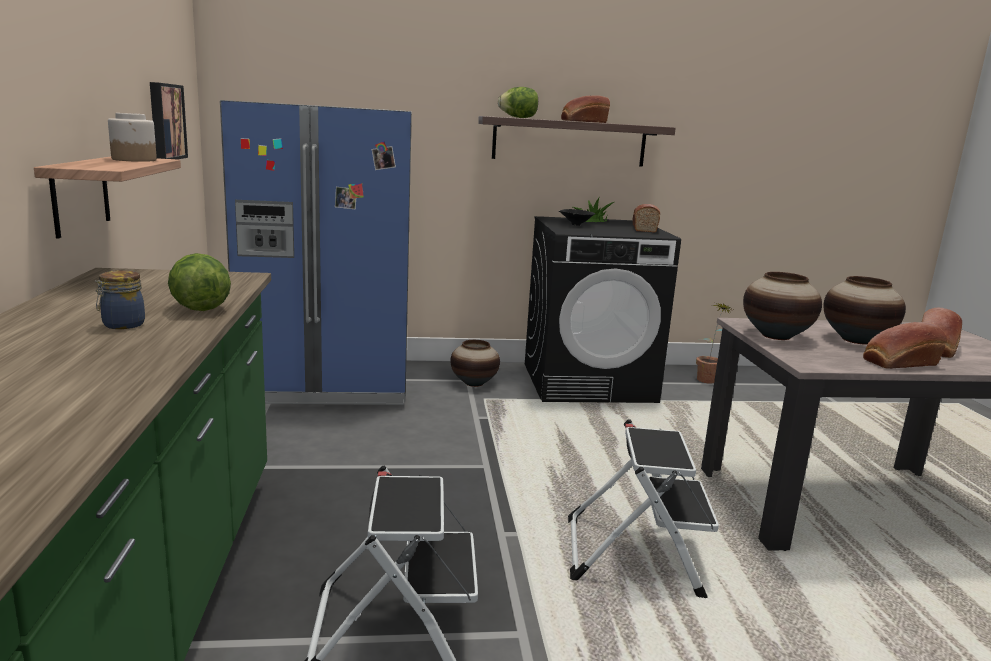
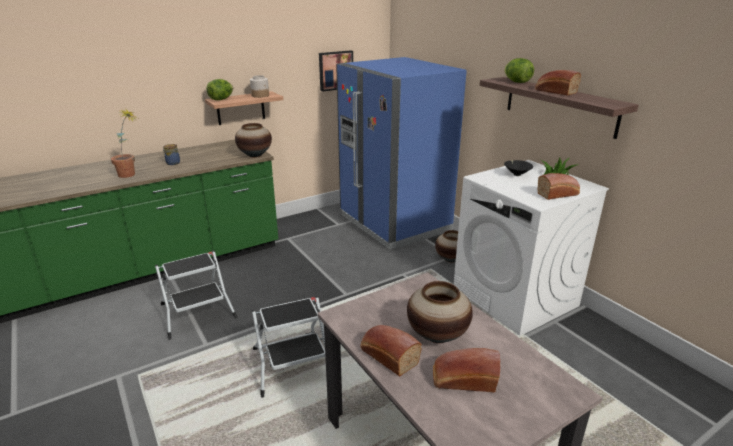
camera: 65 degrees right, 10 degrees up
lettuce [168,253,231,311] -> lettuce moved to [206,79,233,100]
black washing machine [525,216,681,403] -> white washing machine [453,160,609,336]
potted plant [696,303,735,384] -> potted plant moved to [111,109,138,178]
vase [743,272,822,340] -> vase moved to [235,123,272,157]

